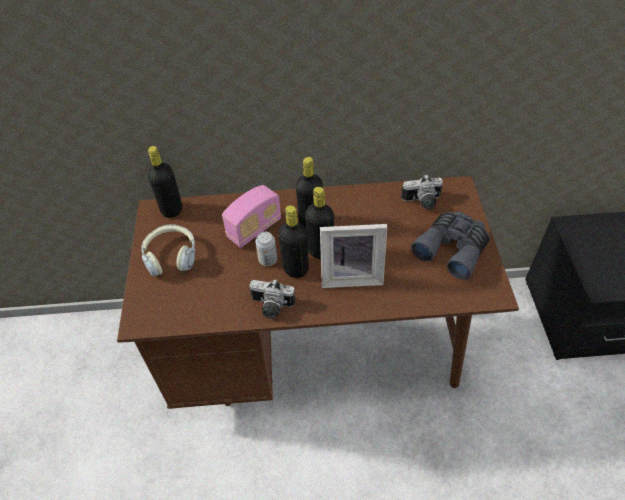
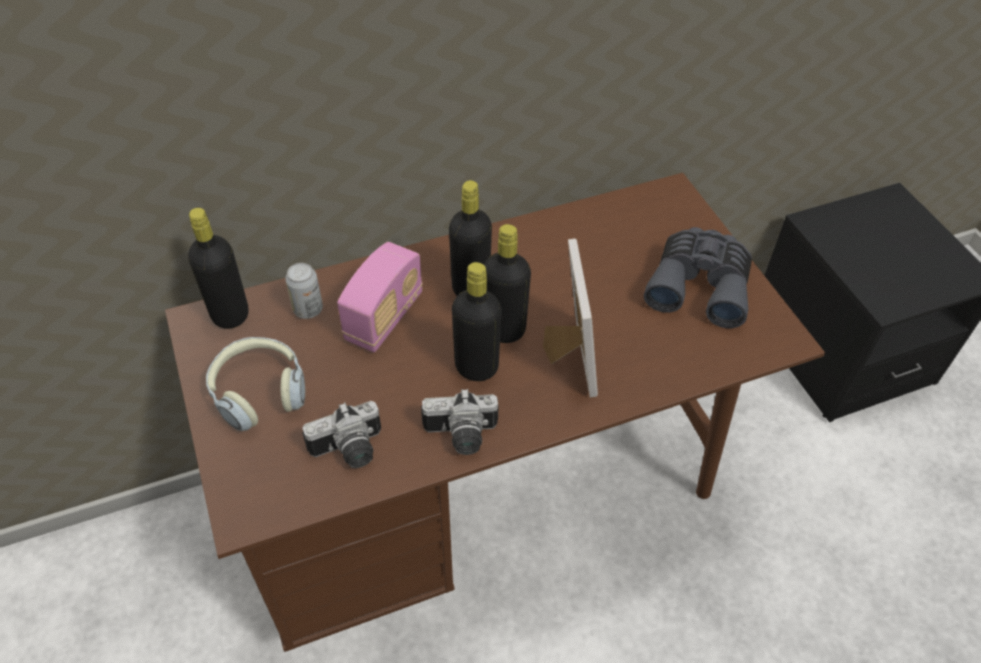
camera: 20 degrees left, 0 degrees up
can [255,232,277,266] -> can moved to [285,263,323,319]
picture frame [320,224,387,288] -> picture frame turned 75 degrees counterclockwise [543,239,598,398]
camera [401,175,443,209] -> camera moved to [302,401,381,468]

